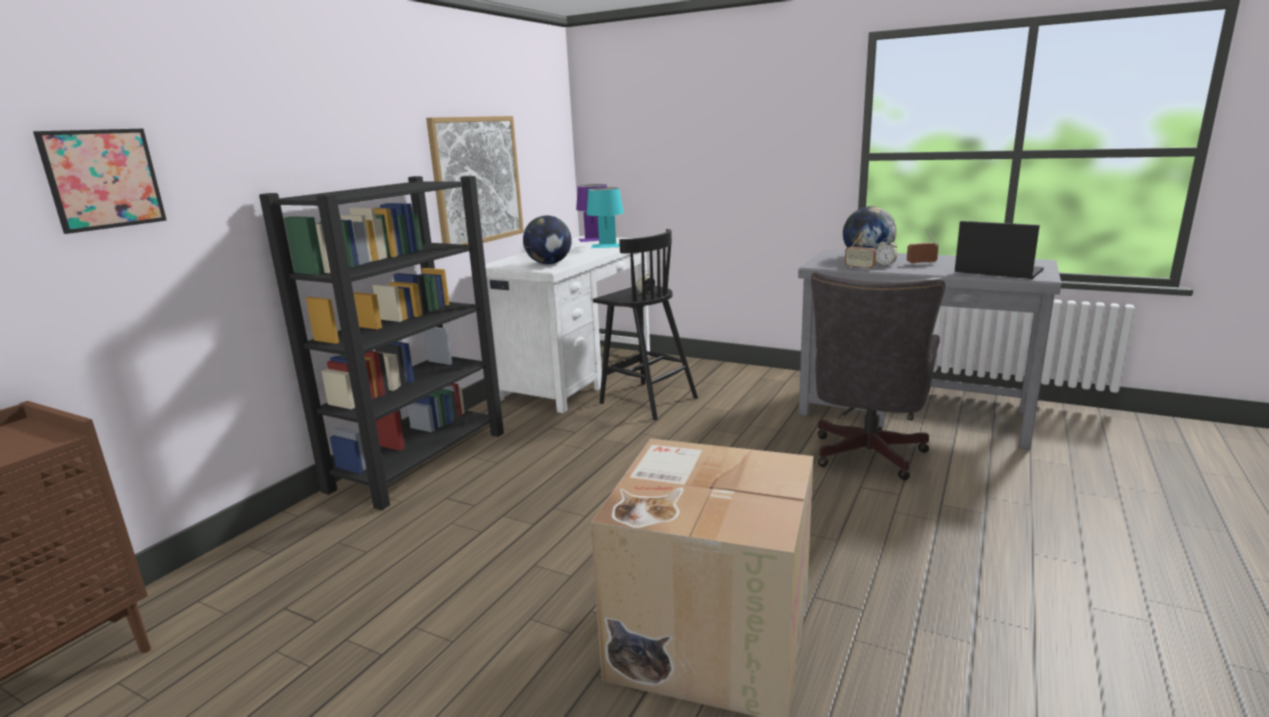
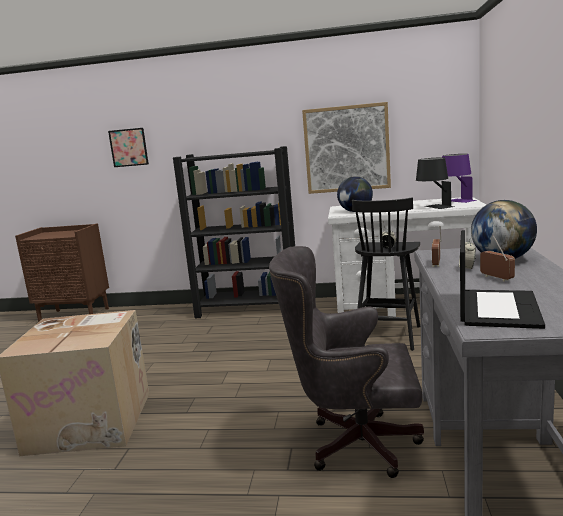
camera: 70 degrees right, 5 degrees down
turquoise table lamp [587,187,624,248] -> black table lamp [416,157,454,209]

